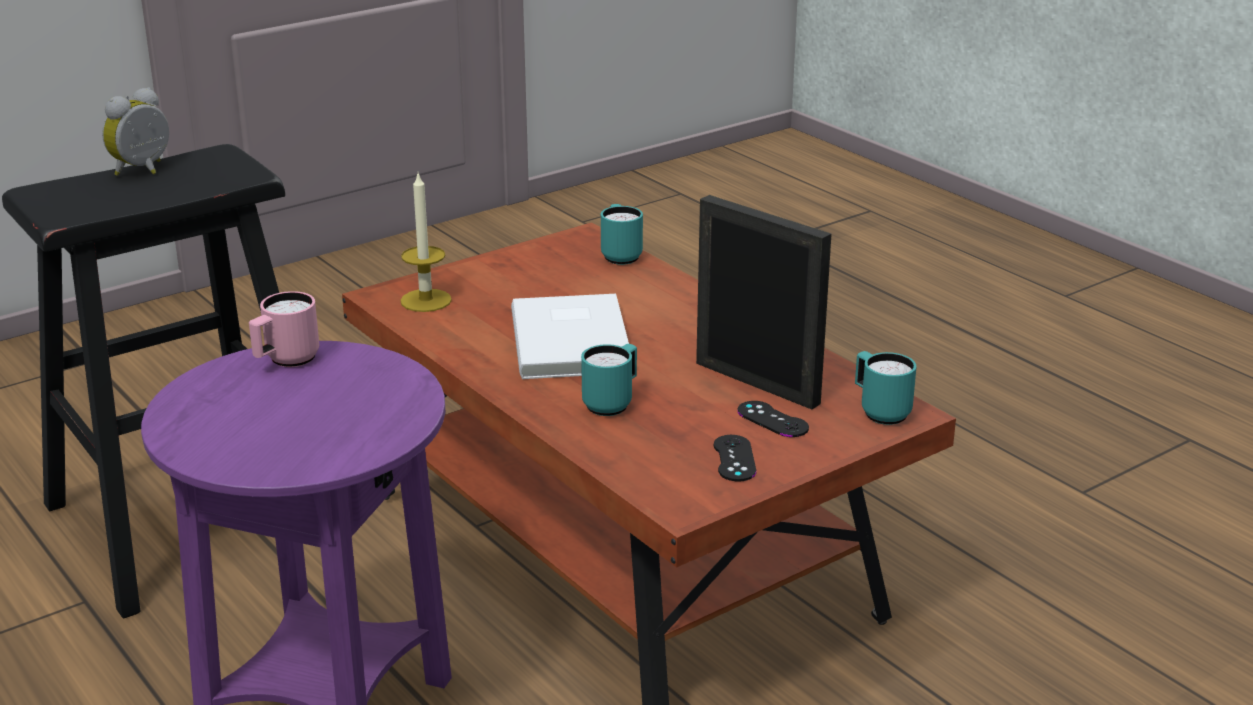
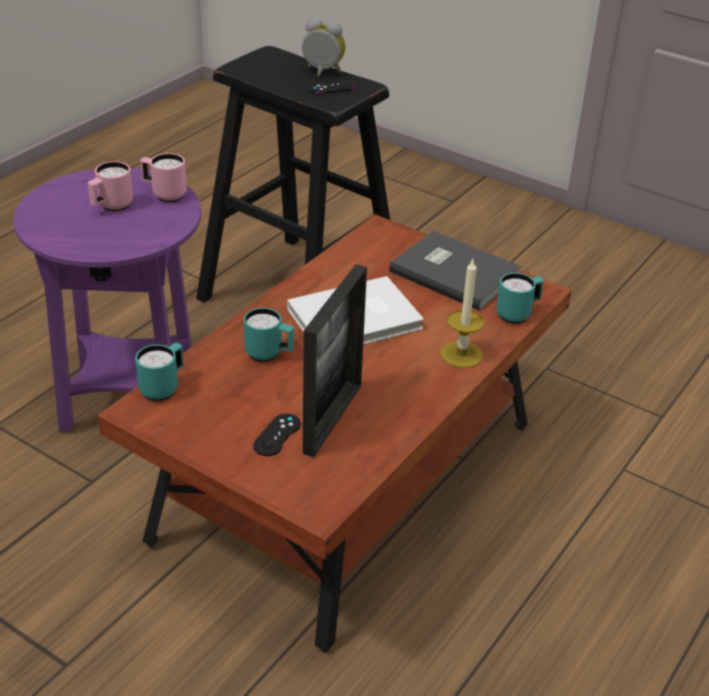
camera: 70 degrees right, 10 degrees up
candle [400,174,452,312] -> candle moved to [440,259,484,368]
black game controller [714,435,756,482] -> black game controller moved to [309,79,358,94]
turquoise mug [855,351,917,425] -> turquoise mug moved to [135,343,184,401]
none -> pink mug [88,161,133,211]
none -> grey book [389,231,521,311]

